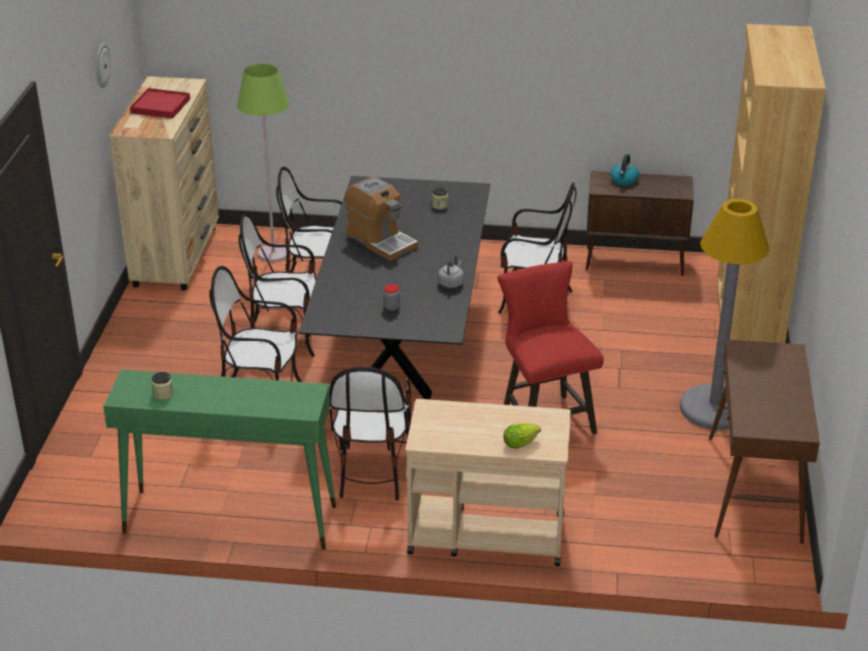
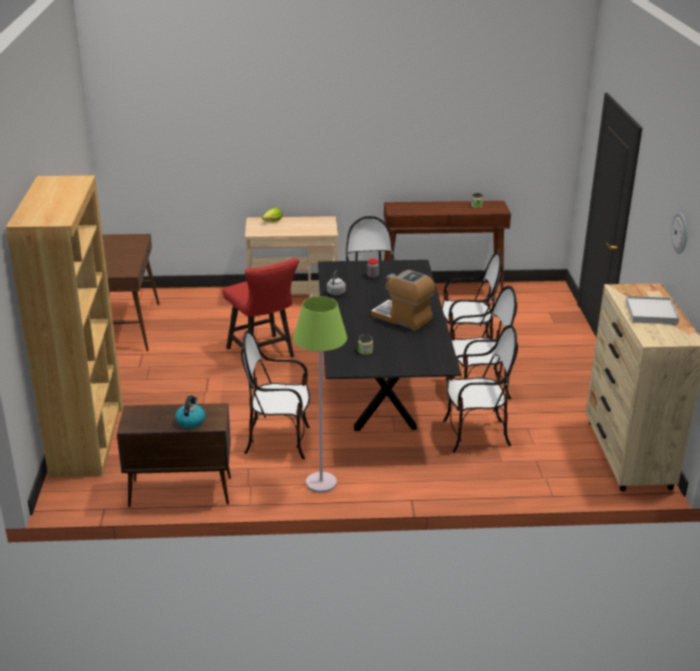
camera: 170 degrees right, 5 degrees down
green console table [103,370,336,549] -> brown console table [384,201,511,290]
red tray [130,88,190,119] -> white tray [626,296,679,324]
green floor lamp [237,64,289,262] -> green floor lamp moved to [293,296,347,493]
grey floor lamp [680,199,770,430] -> none

